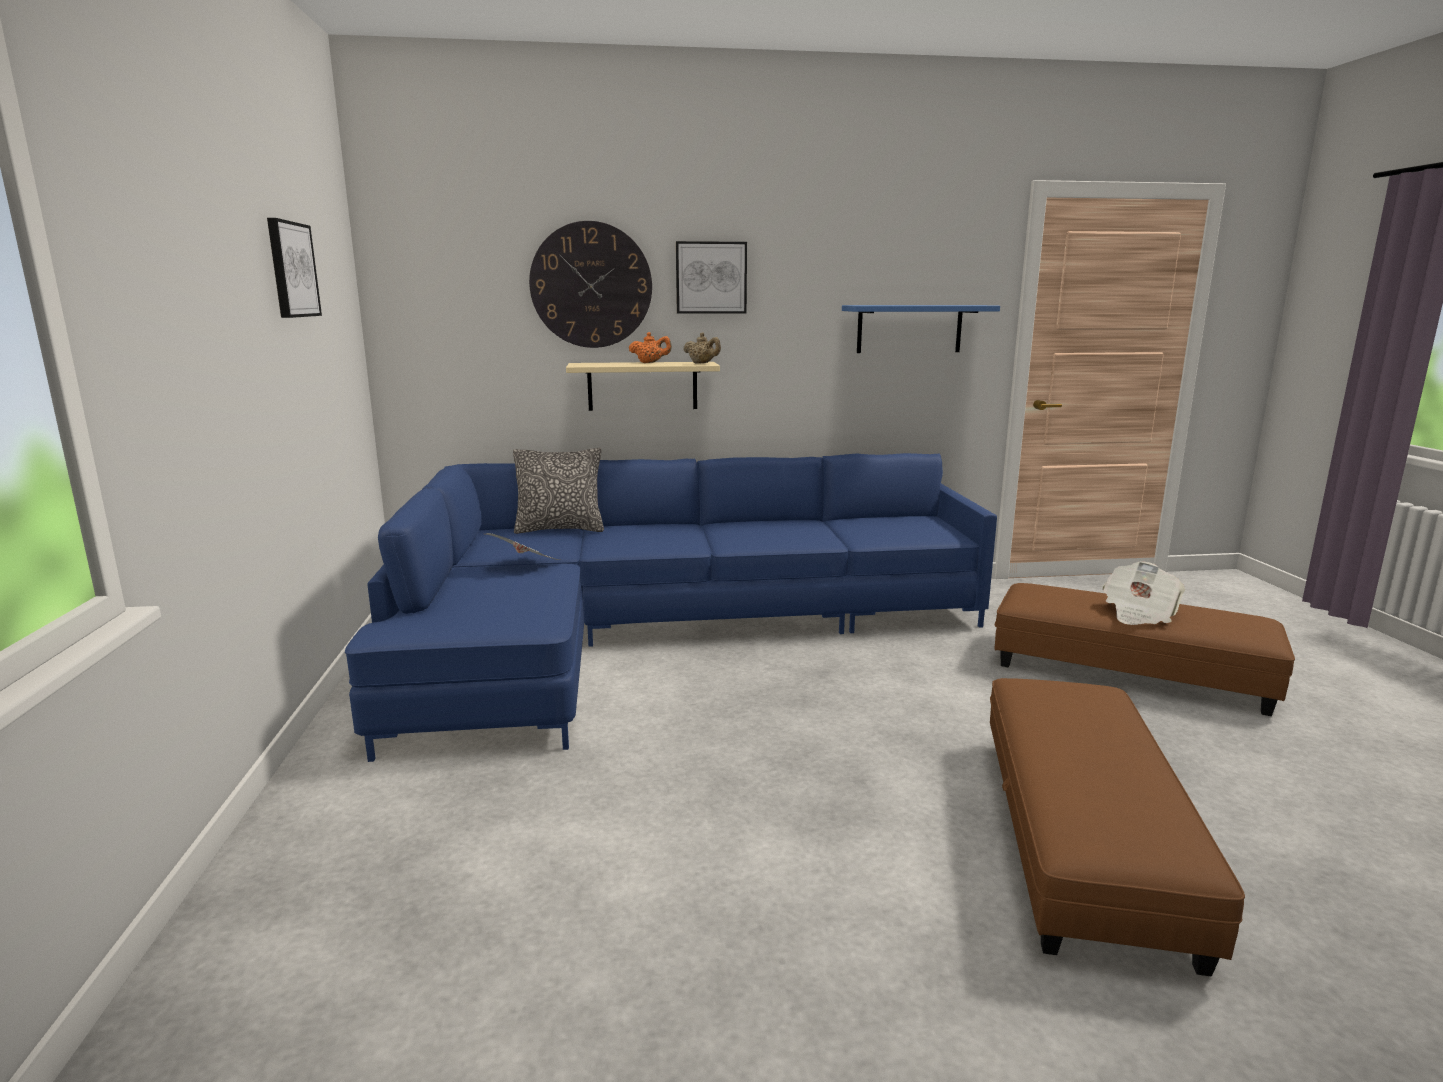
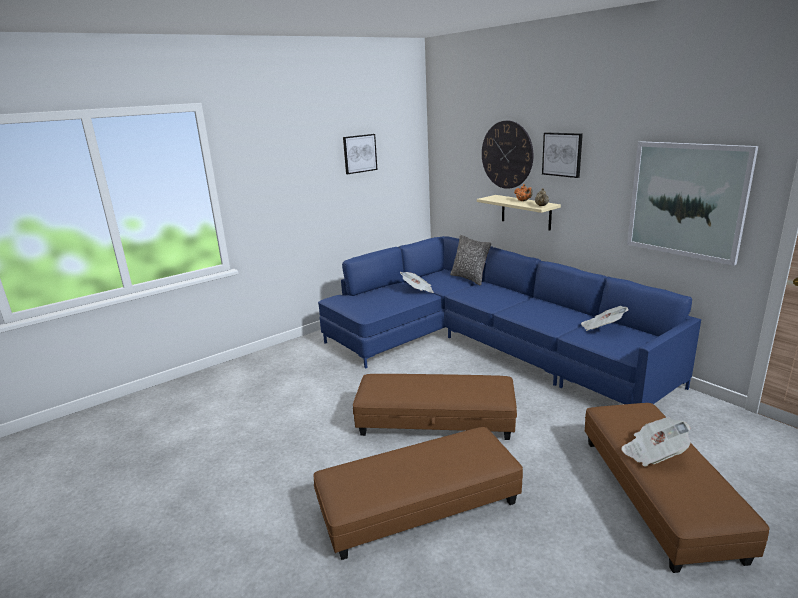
camera: 60 degrees right, 5 degrees up
blue shelf [842,305,1000,353] -> picture [627,141,758,266]
none -> brown ottoman [353,374,517,440]
none -> newspaper [581,306,628,331]

